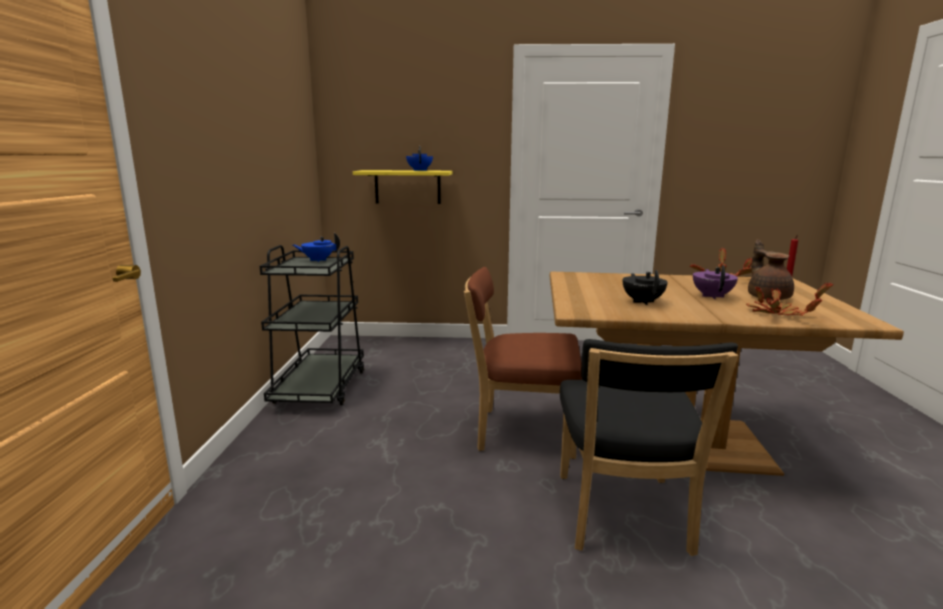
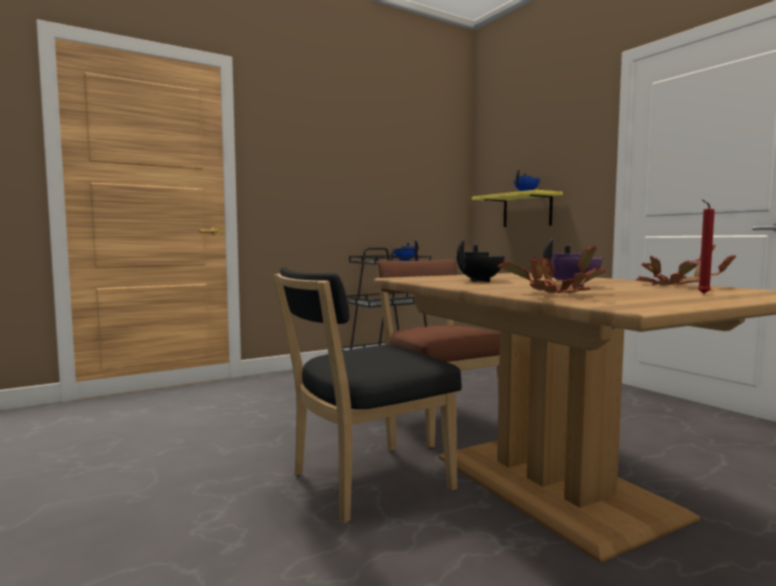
camera: 55 degrees right, 10 degrees down
brown teapot [748,239,794,300] -> none

